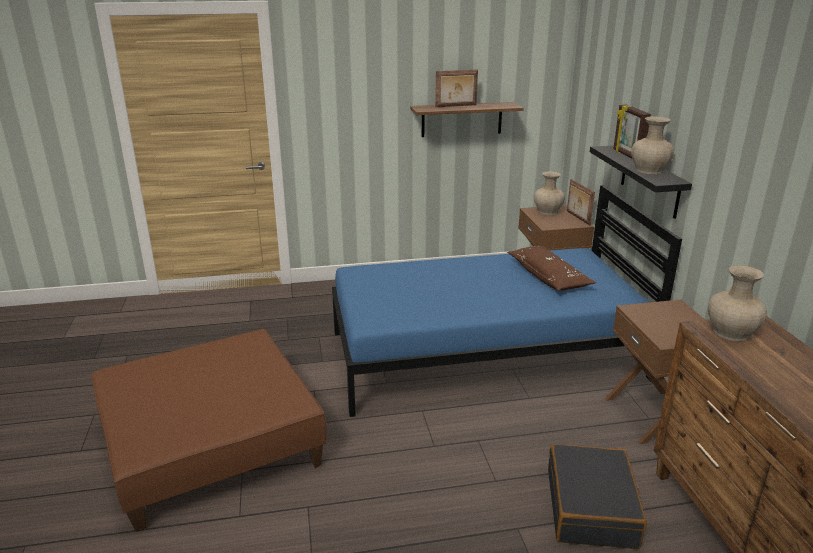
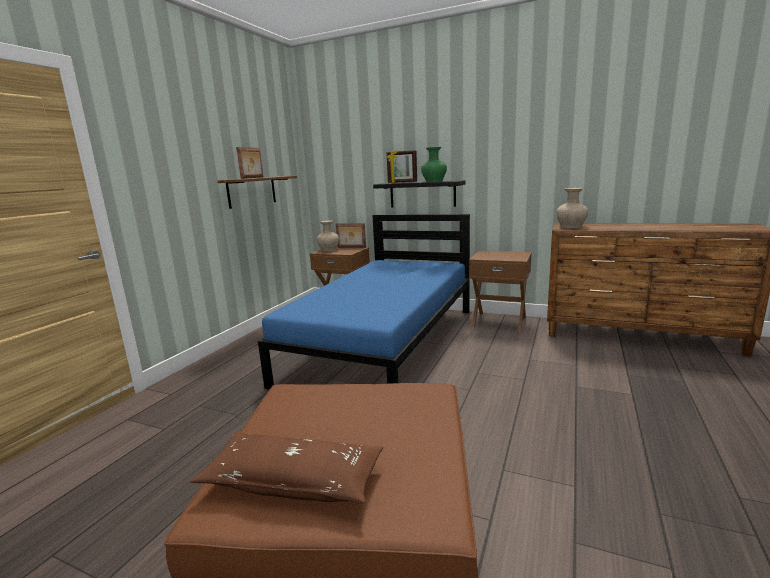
camera: 55 degrees left, 10 degrees down
brown pillow [507,245,596,291] -> brown pillow moved to [189,432,383,504]
black suitcase [548,444,647,549] -> none
beige vase [631,116,674,174] -> green vase [421,147,447,182]

